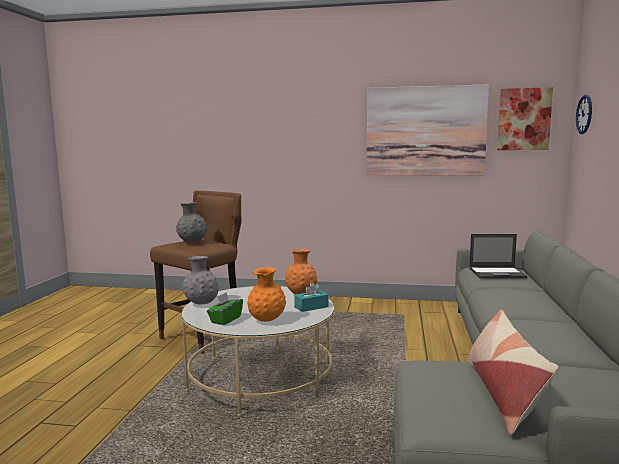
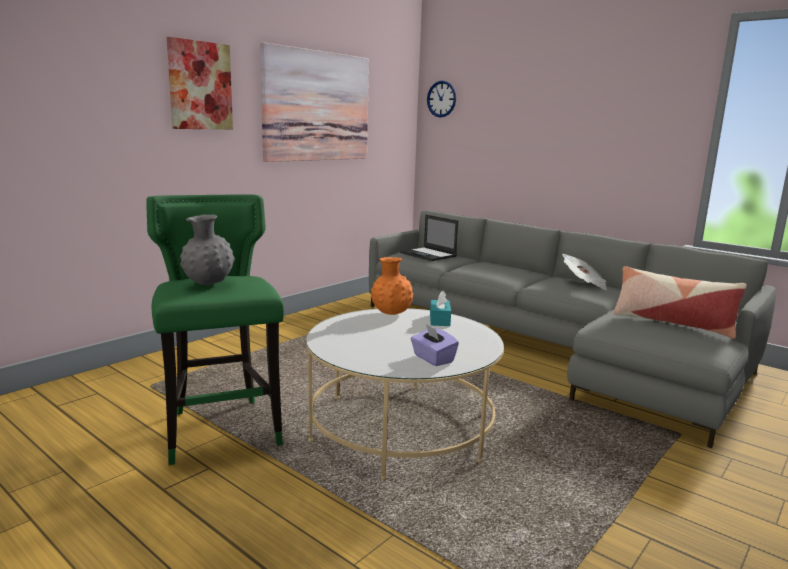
camera: 60 degrees left, 5 degrees up
brown stool [150,191,242,354] -> green stool [146,194,284,465]
grey vase [182,256,219,304] -> none
green tissue box [207,292,243,325] -> purple tissue box [411,324,459,366]
orange vase [247,267,286,322] -> none
laptop [469,234,528,279] -> laptop turned 105 degrees clockwise [400,215,458,261]
picture [497,87,553,150] -> picture moved to [167,37,233,130]
none -> newspaper [562,254,607,290]

